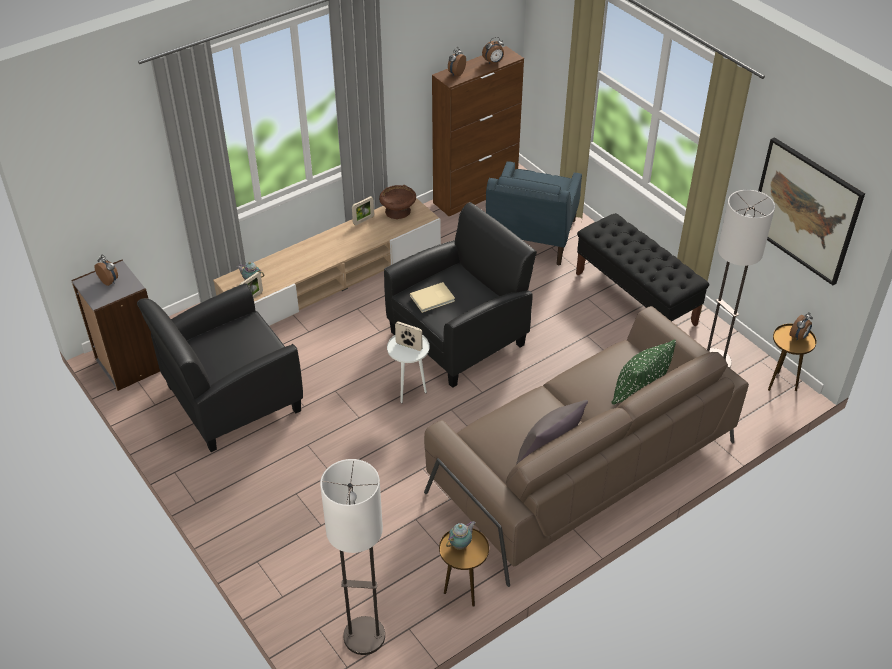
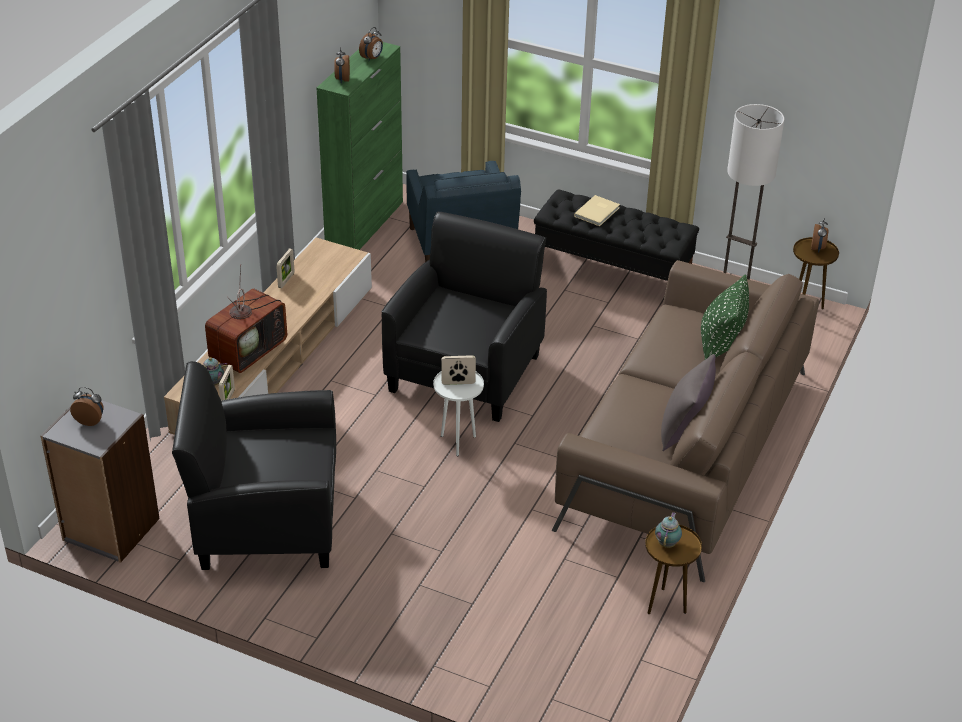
camera: 30 degrees left, 5 degrees down
black armchair [137,283,303,452] -> black armchair turned 60 degrees clockwise [172,361,336,570]
floor lamp [320,459,385,655] -> none
brown bowl [379,185,416,219] -> none
beige book [410,282,455,313] -> beige book moved to [574,195,620,226]
brown cabinet [432,46,524,216] -> green cabinet [316,42,403,250]
picture [758,137,865,285] -> none
none -> television [205,264,287,373]

